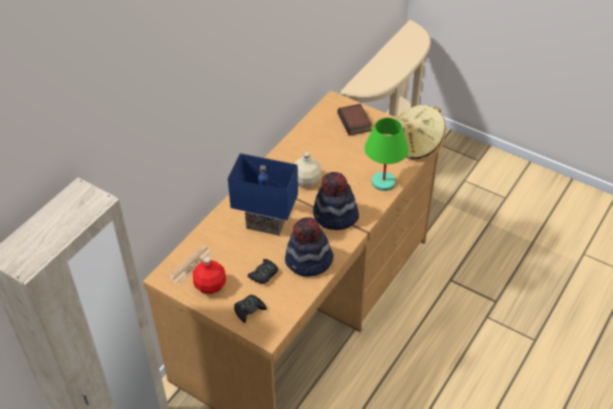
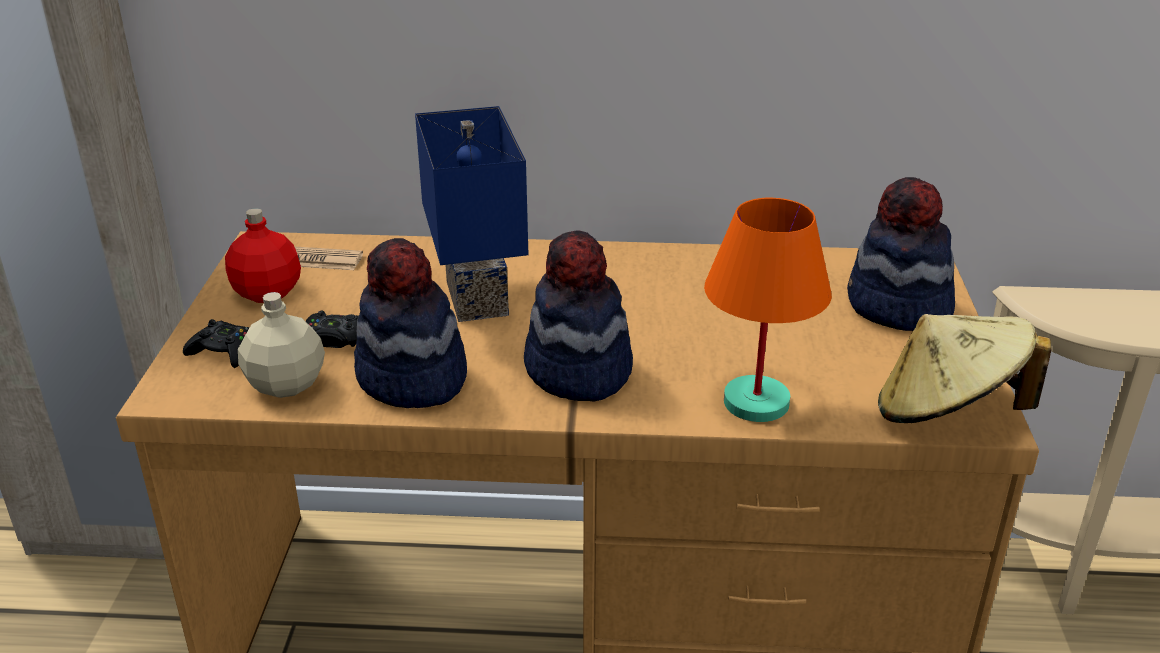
camera: 60 degrees right, 15 degrees down
beige bottle [294,152,322,187] -> beige bottle moved to [238,292,325,398]
book [338,104,372,136] -> hat [847,177,955,331]
green table lamp [364,118,409,191] -> orange table lamp [704,198,832,422]

